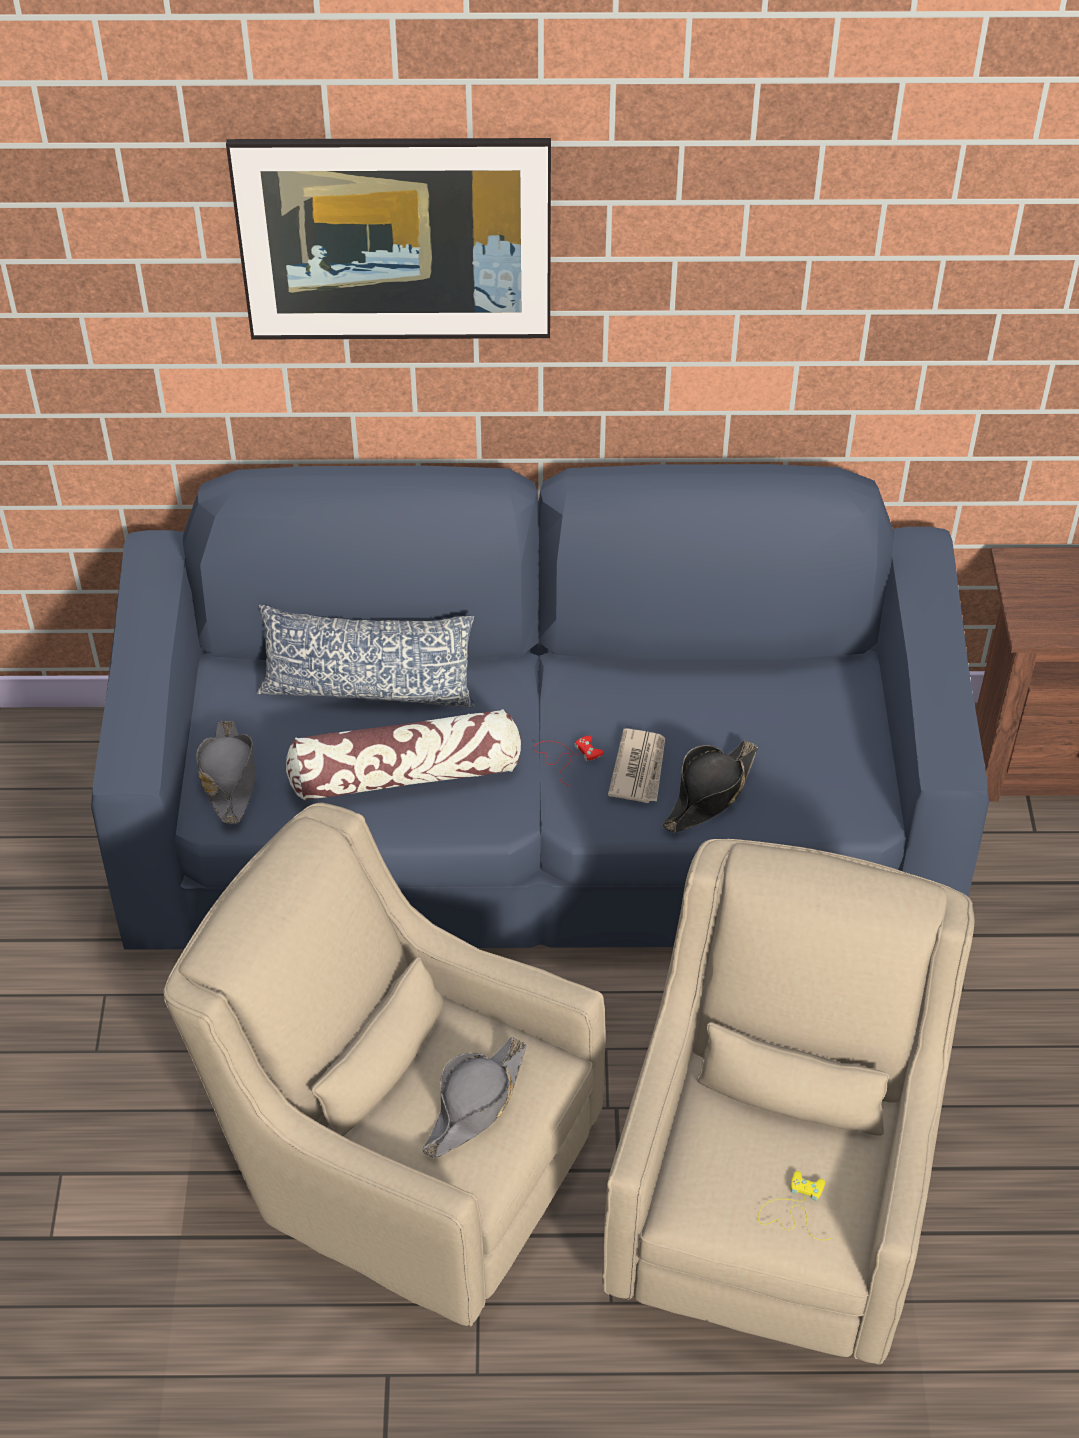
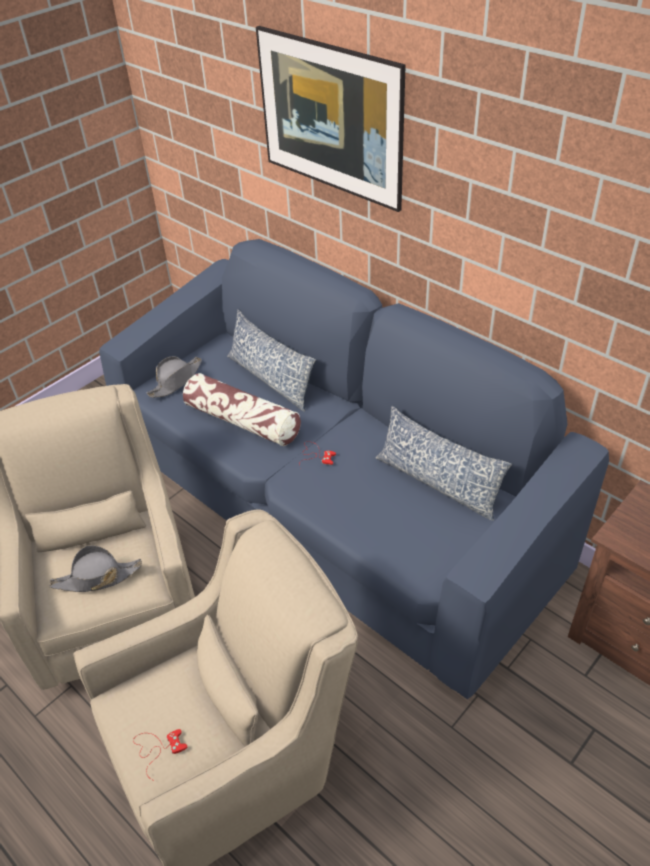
camera: 45 degrees right, 5 degrees down
newspaper [608,729,665,803] -> none
black hat [663,740,758,833] -> none
yellow game controller [758,1171,832,1240] -> red game controller [133,729,187,781]
none -> pillow [376,406,512,521]

